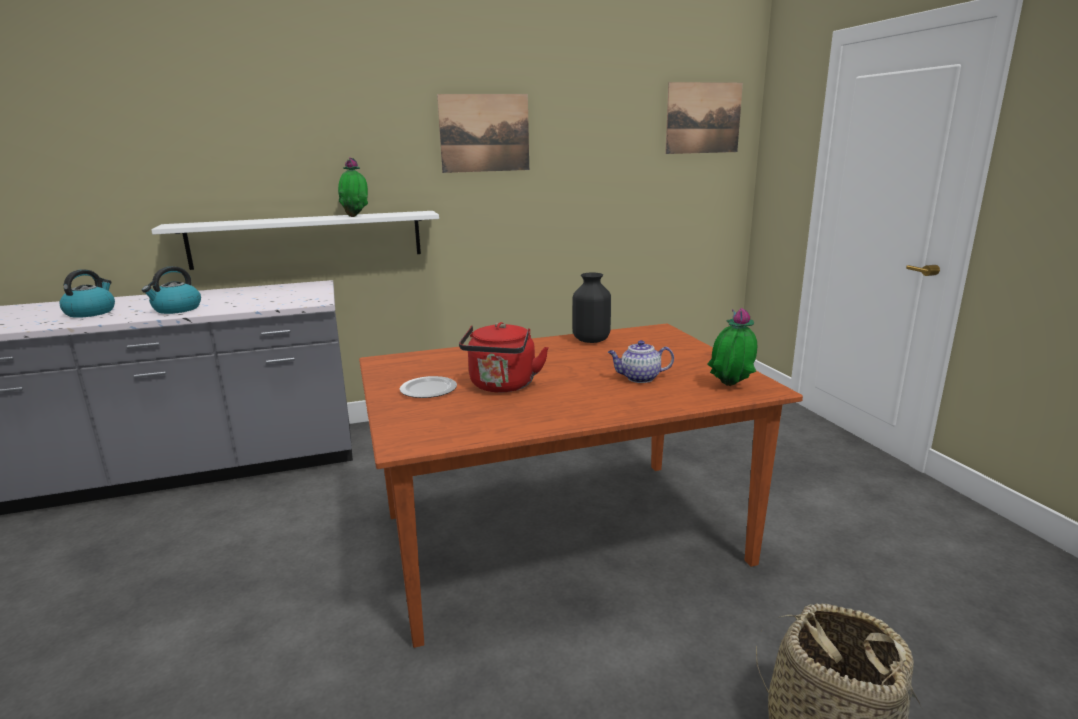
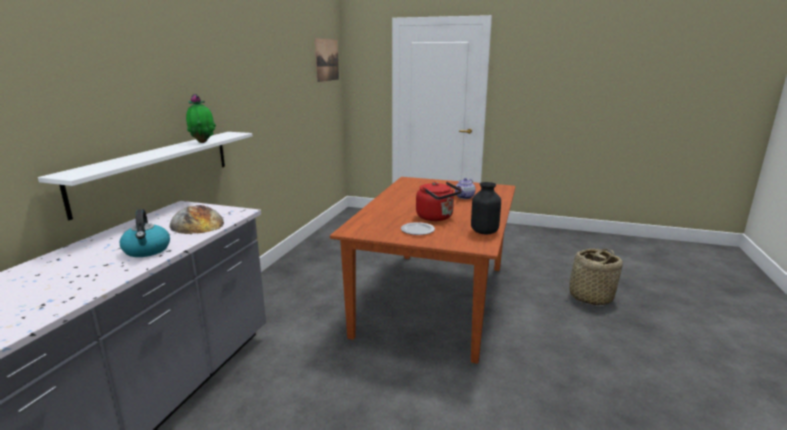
camera: 55 degrees left, 0 degrees up
kettle [59,269,115,318] -> none
picture [437,94,529,173] -> none
black vase [572,272,611,343] -> black vase moved to [471,182,501,235]
potted plant [707,308,757,386] -> none
none -> bread [170,205,224,234]

